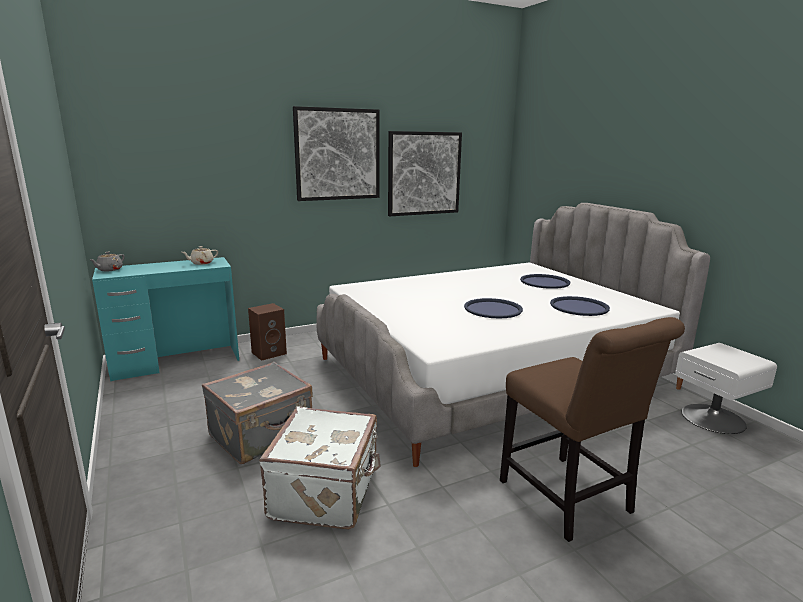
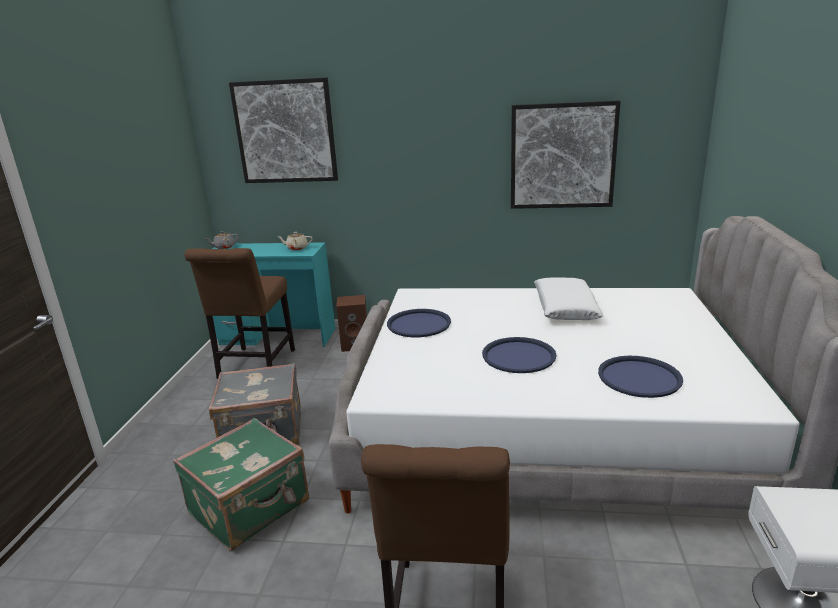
camera: 35 degrees right, 5 degrees up
white suitcase [259,406,380,529] -> green suitcase [173,418,309,550]
picture [293,106,380,201] -> picture moved to [229,77,338,183]
blue tray [520,274,570,289] -> blue tray moved to [387,309,451,337]
none -> brown chair [185,248,295,379]
none -> white pillow [534,278,603,320]

